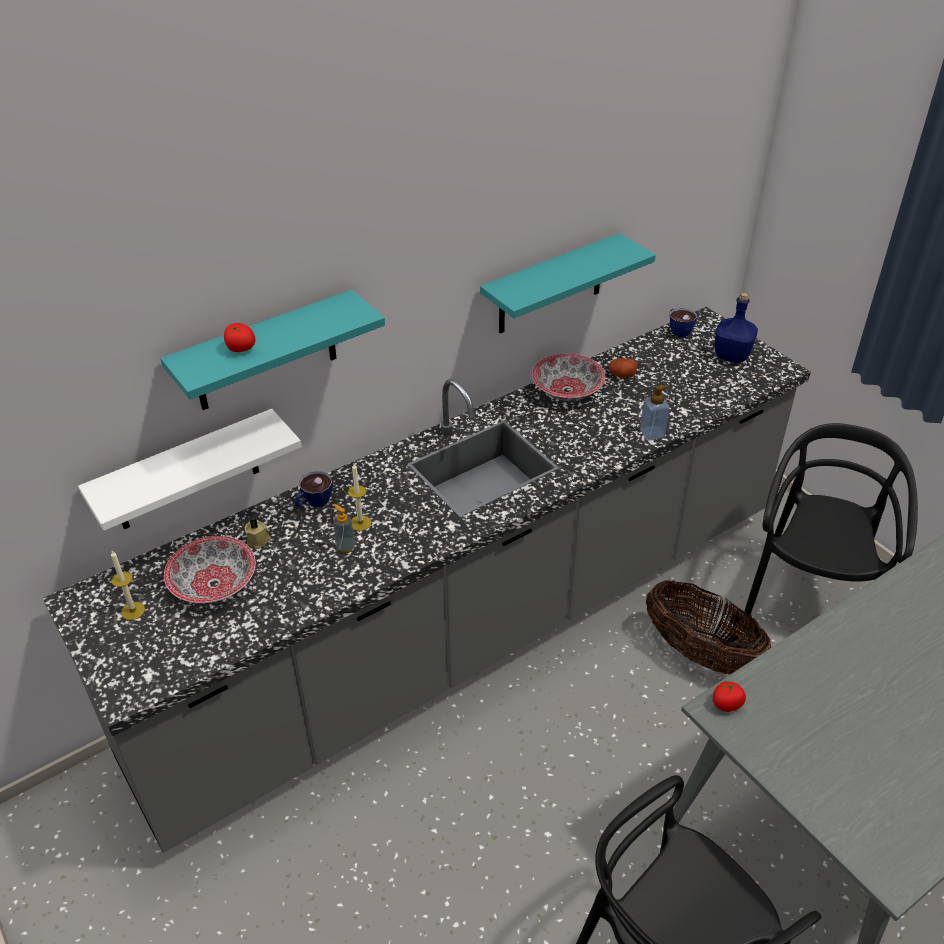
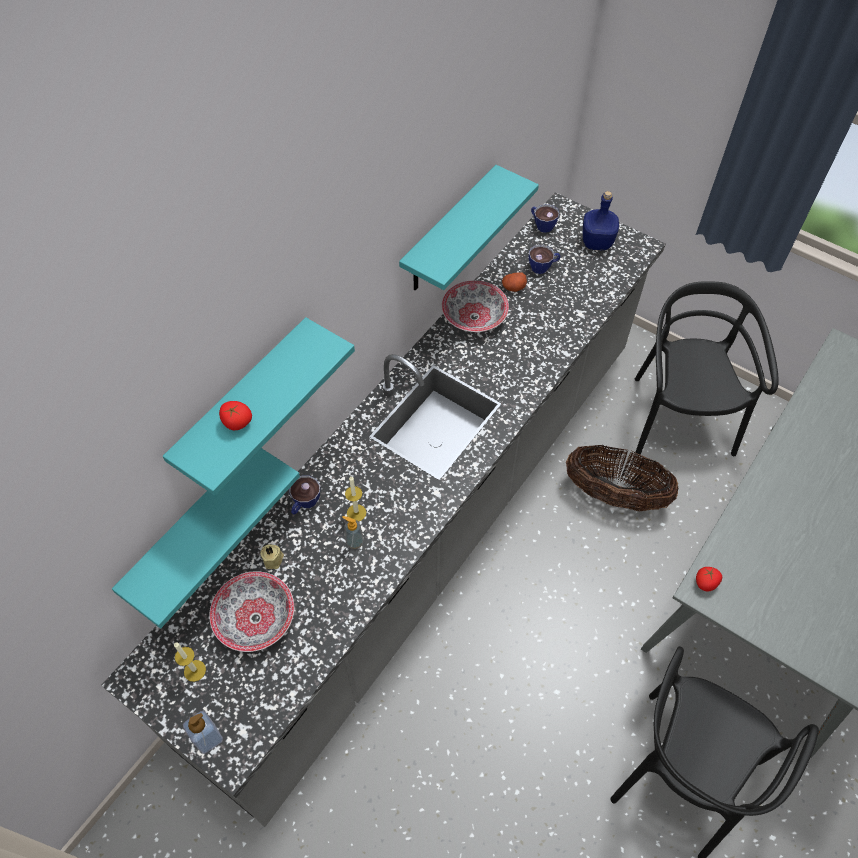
camera: 20 degrees left, 15 degrees up
white shelf [78,409,302,531] -> turquoise shelf [112,448,300,628]
soap dispenser [640,385,669,441] -> soap dispenser moved to [183,711,223,754]
none -> cup [529,245,561,274]

